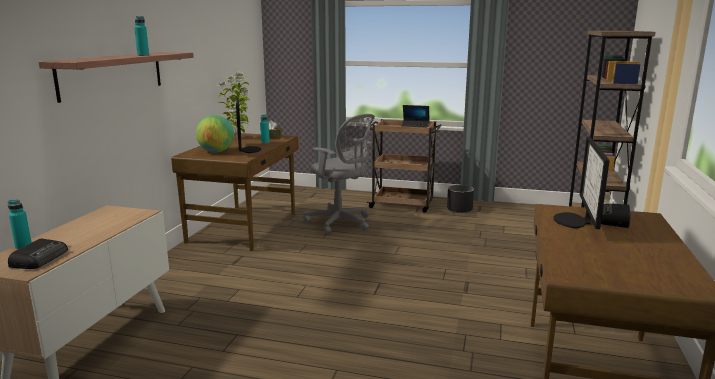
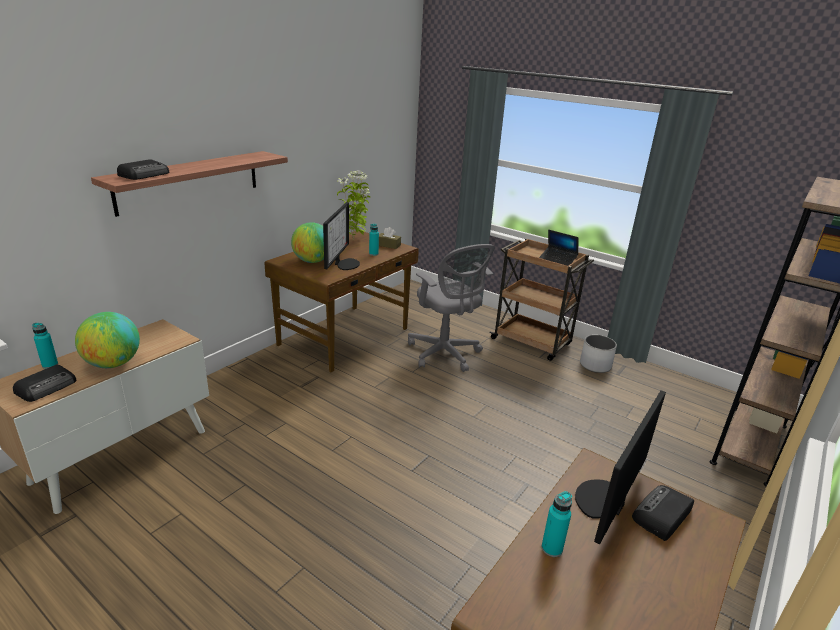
camera: 20 degrees right, 10 degrees up
turquoise bottle [134,16,149,56] -> turquoise bottle moved to [542,491,572,557]
black planter [447,185,474,213] -> white planter [580,335,617,373]
none -> globe [75,312,140,368]
none -> radio [117,159,169,180]

